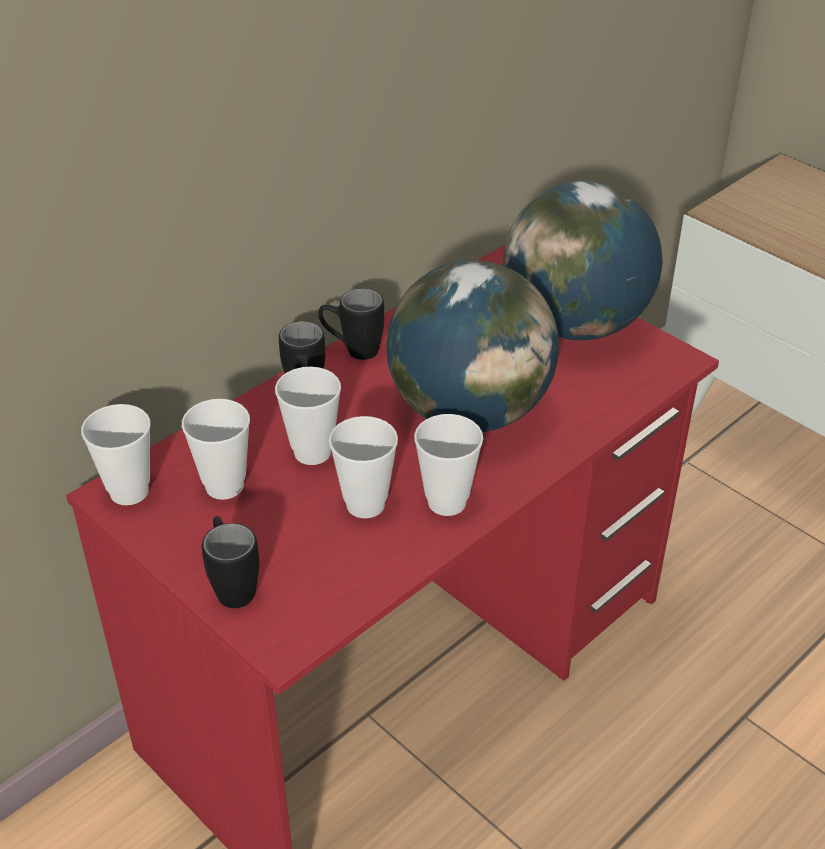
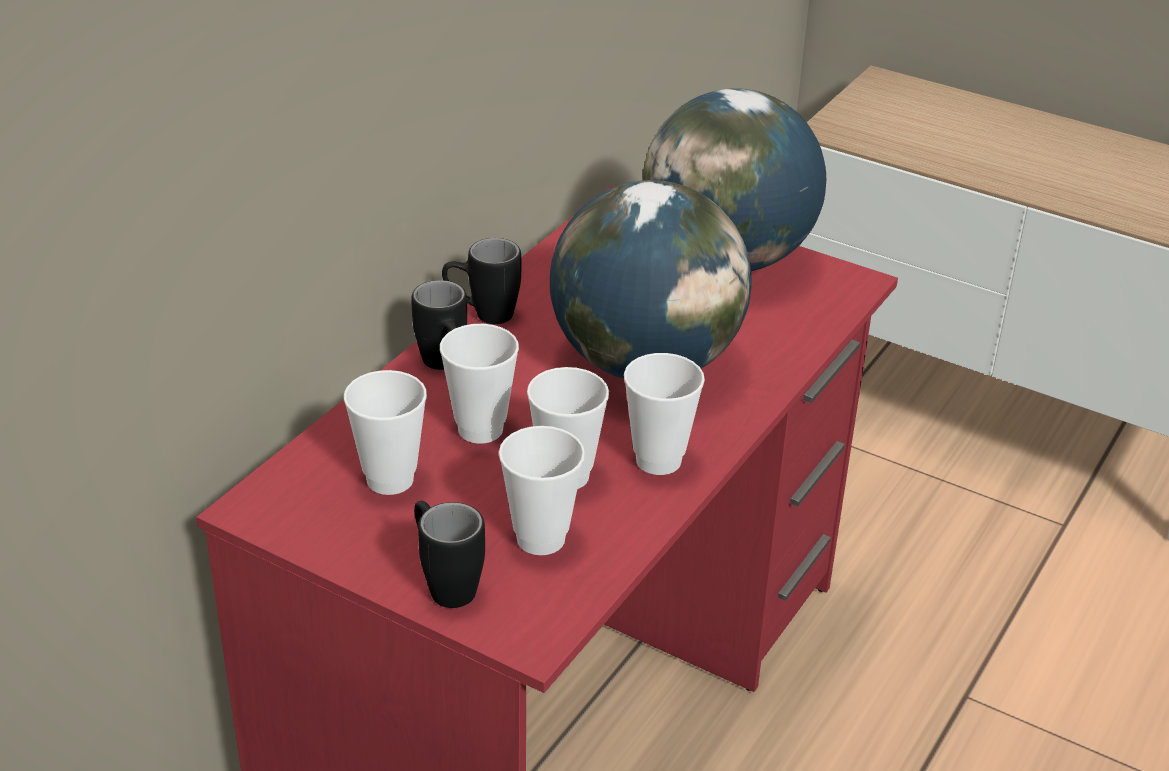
camera: 15 degrees left, 5 degrees down
cup [81,404,151,505] -> cup moved to [499,426,585,555]

